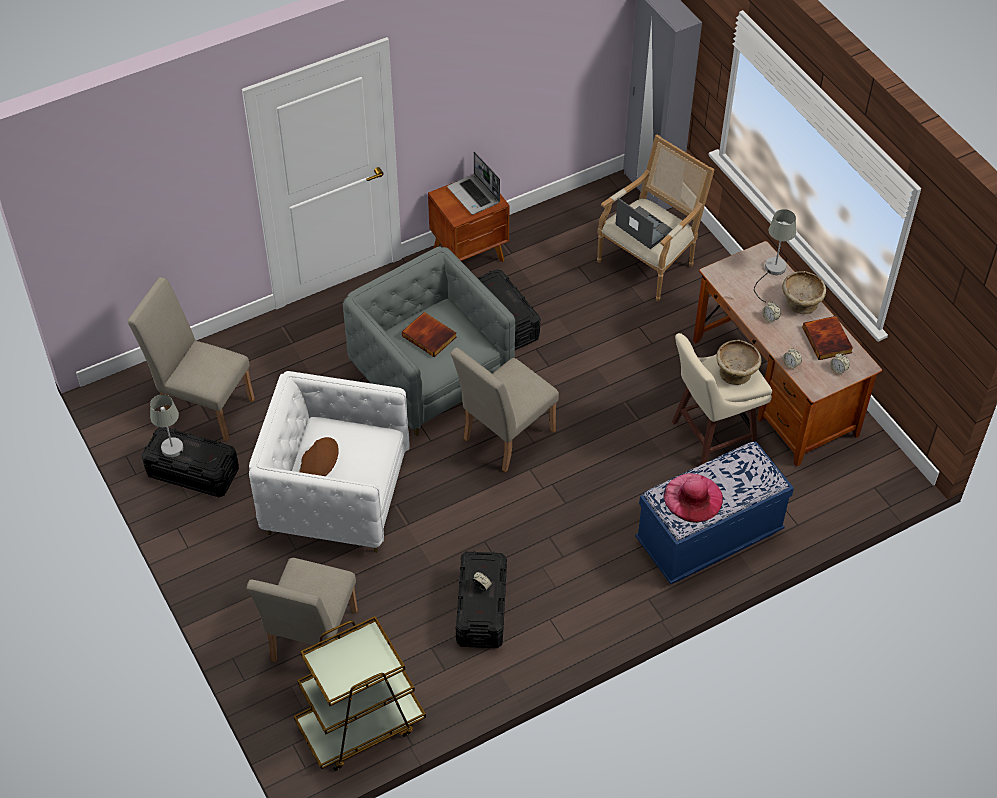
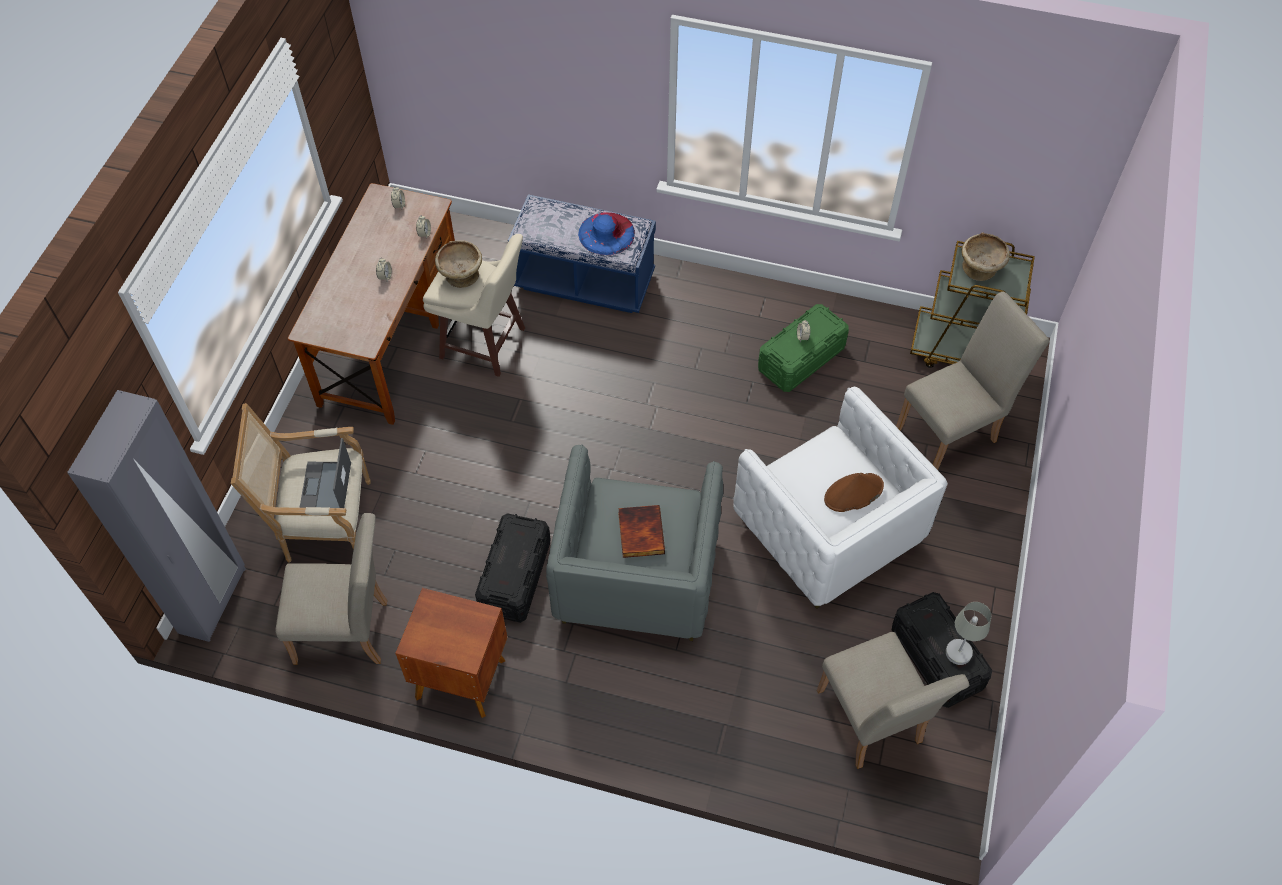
camera: 135 degrees left, 5 degrees up
laptop [447,151,500,215] -> none
beige chair [450,347,559,472] -> beige chair moved to [276,513,387,665]
black storage box [456,551,507,648] -> green storage box [758,304,849,392]
pink hat [664,473,723,523] -> blue hat [578,212,635,255]
grey table lamp [754,209,796,303] -> none
beige bowl [782,271,826,314] -> beige bowl moved to [961,233,1010,281]
book [802,316,853,360] -> none

